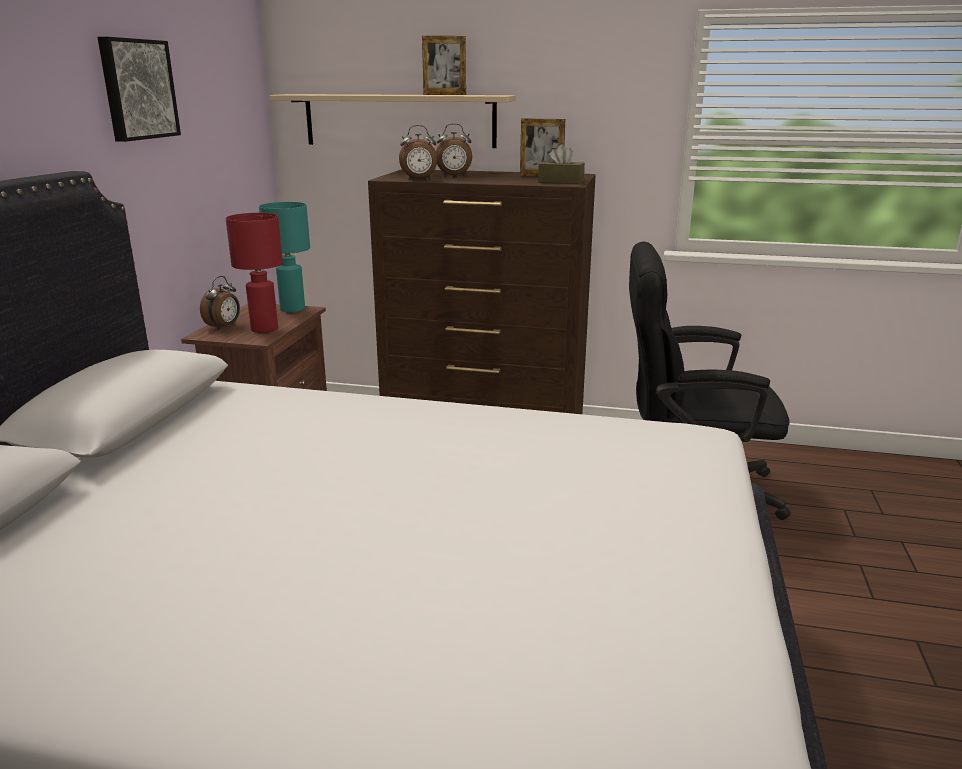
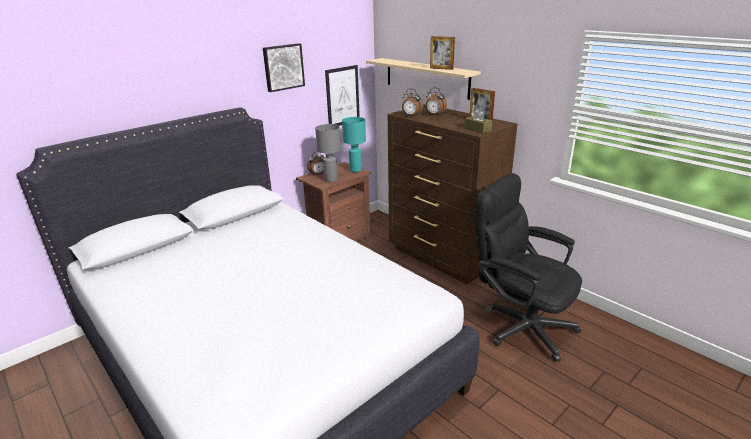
camera: 35 degrees right, 5 degrees up
red table lamp [226,213,283,333] -> grey table lamp [315,124,341,182]
none -> picture [325,65,360,126]

